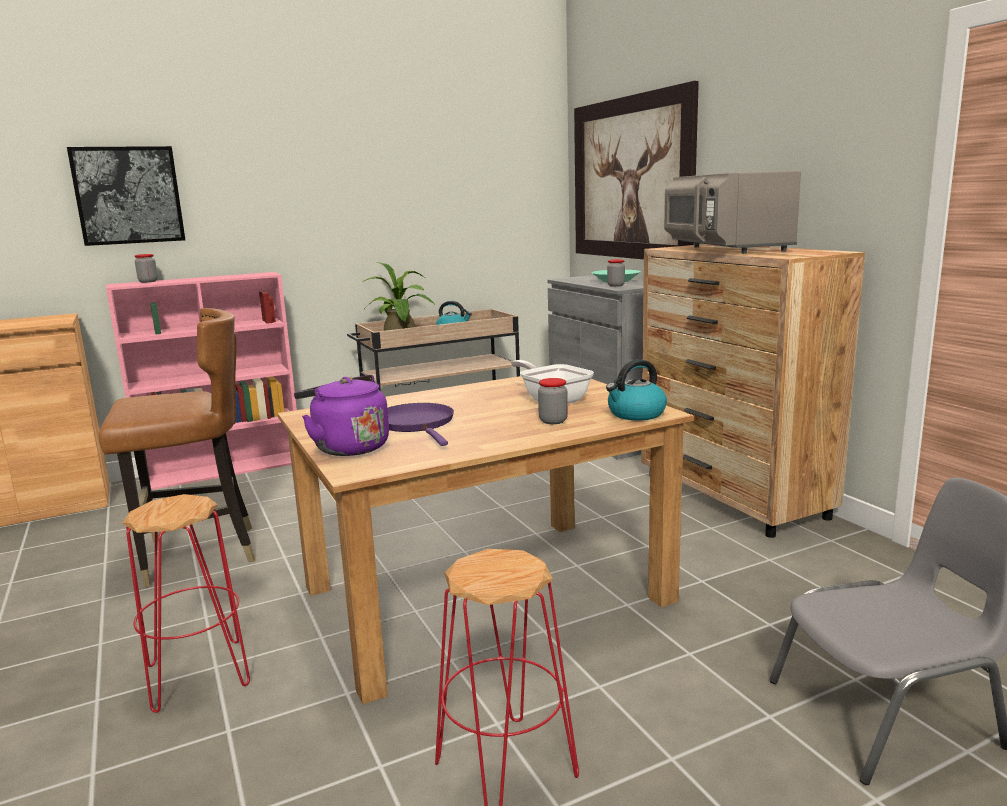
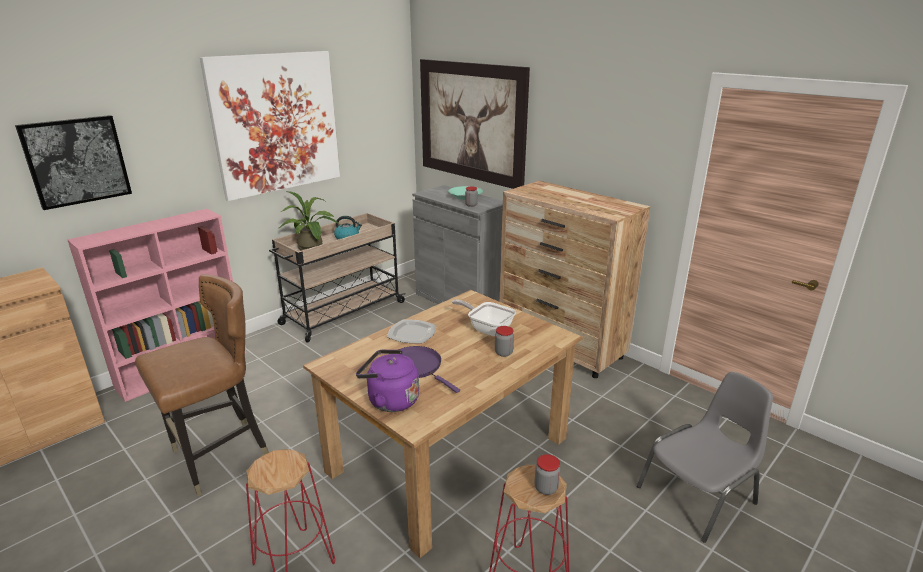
camera: 20 degrees left, 10 degrees up
jar [135,254,158,283] -> jar moved to [534,454,560,495]
kettle [606,359,667,420] -> none
grey microwave [664,170,801,254] -> none
none -> picture [200,51,340,201]
none -> plate [387,319,436,344]

